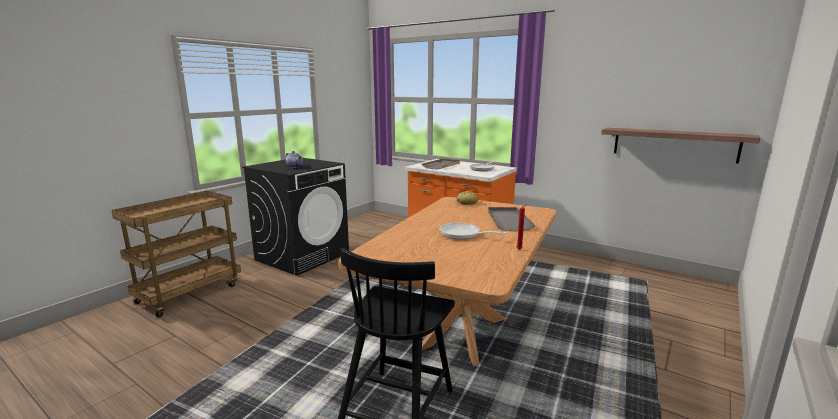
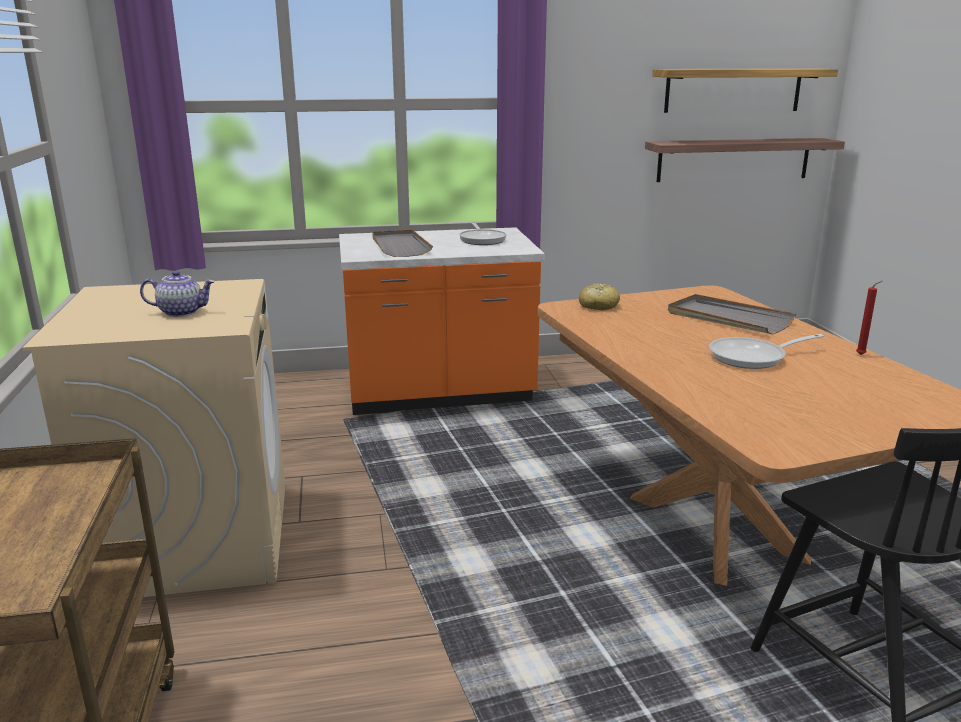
camera: 45 degrees left, 5 degrees up
black washing machine [242,158,349,276] -> beige washing machine [22,279,285,597]
none -> shelf [652,68,838,113]

